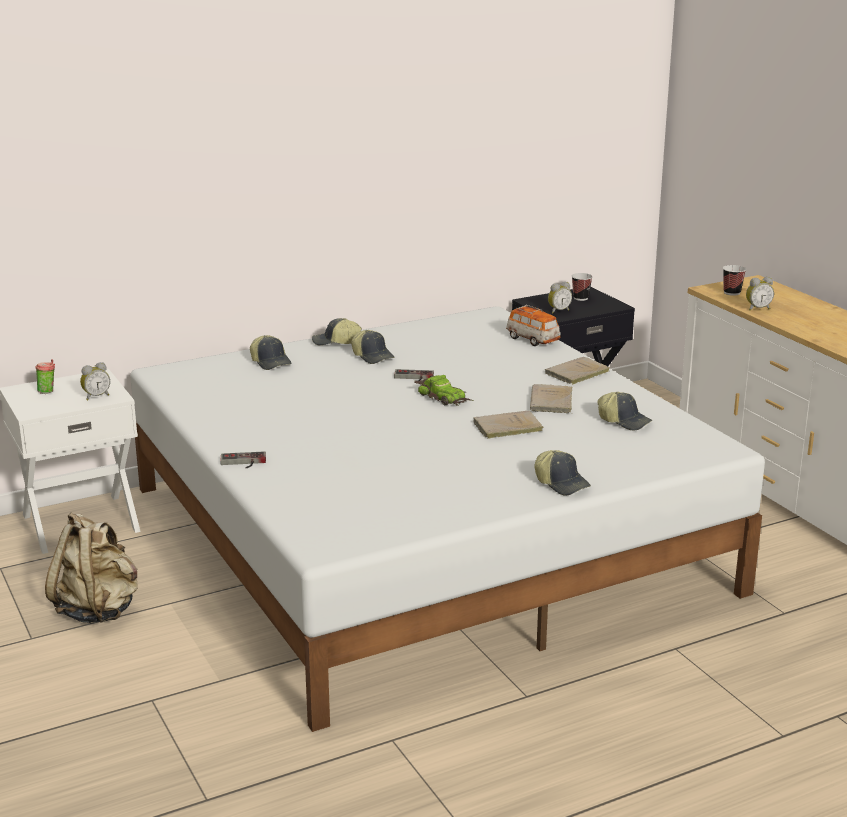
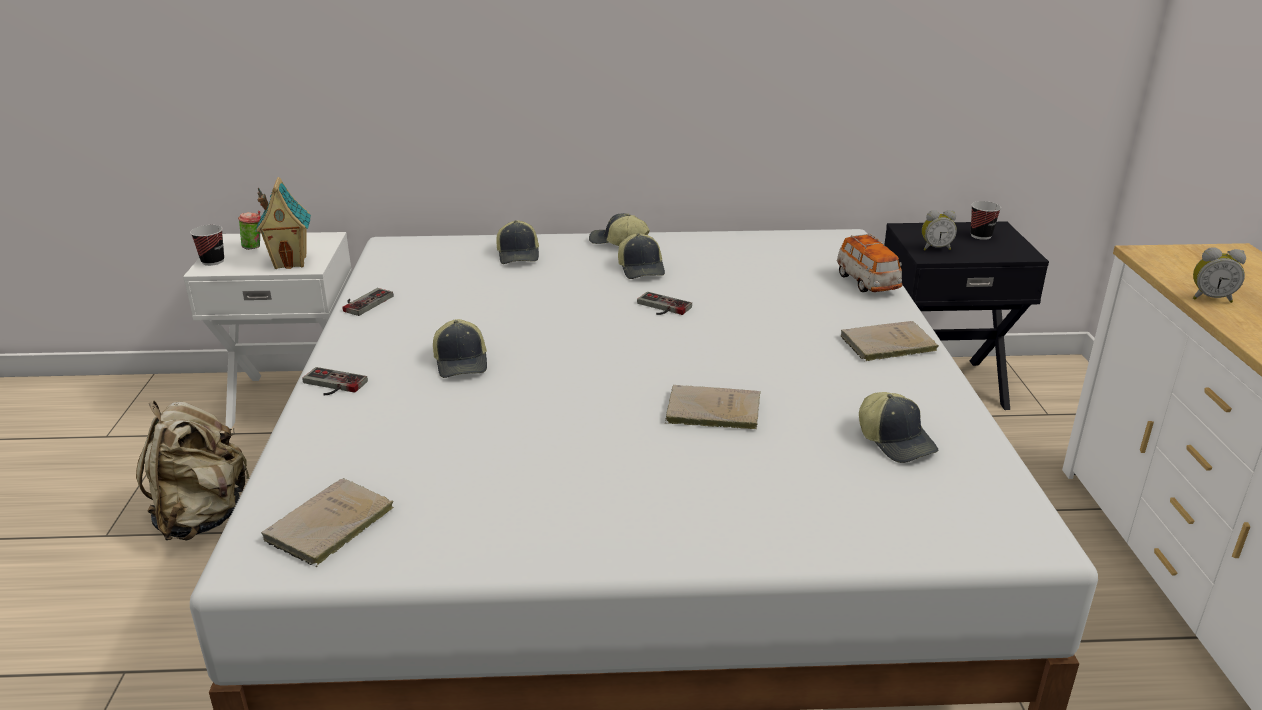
camera: 25 degrees right, 5 degrees up
alarm clock [80,362,110,400] -> toy house [255,177,311,269]
toy car [414,375,473,406] -> none
beige book [530,384,572,413] -> beige book moved to [261,478,394,567]
cap [534,450,591,496] -> cap moved to [433,319,487,378]
cup [723,265,746,296] -> cup moved to [190,225,224,266]
none -> game controller [343,288,393,316]

